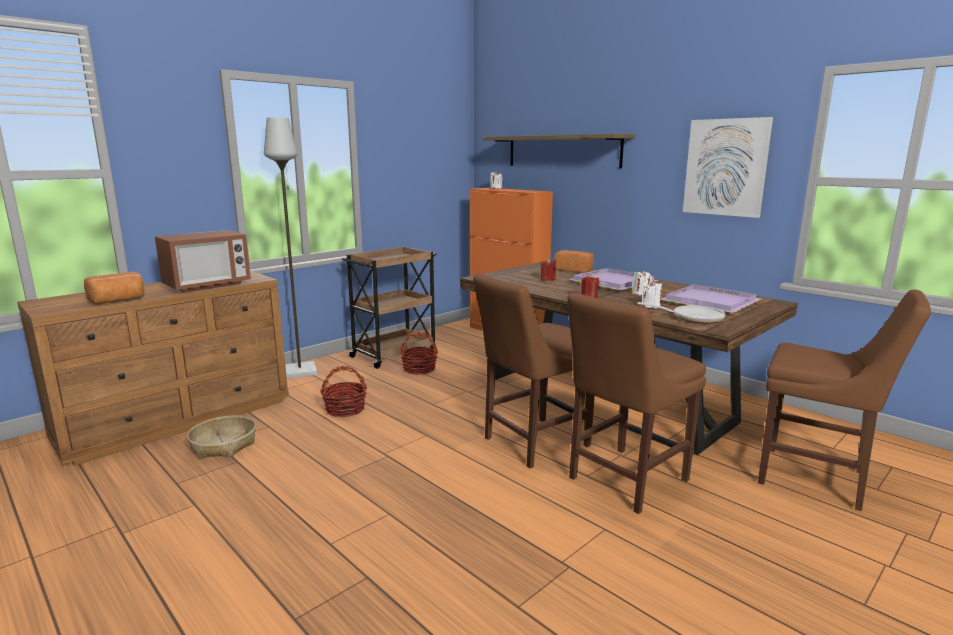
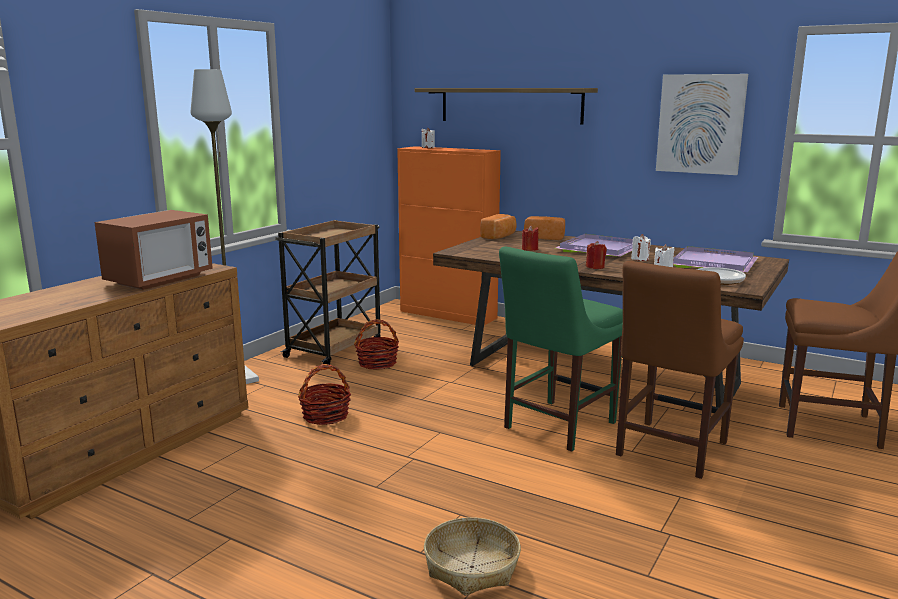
camera: 15 degrees left, 0 degrees up
bread [84,272,145,304] -> bread moved to [481,214,516,239]
basket [187,416,256,458] -> basket moved to [424,517,521,596]
brown chair [473,273,595,468] -> green chair [499,246,623,452]

